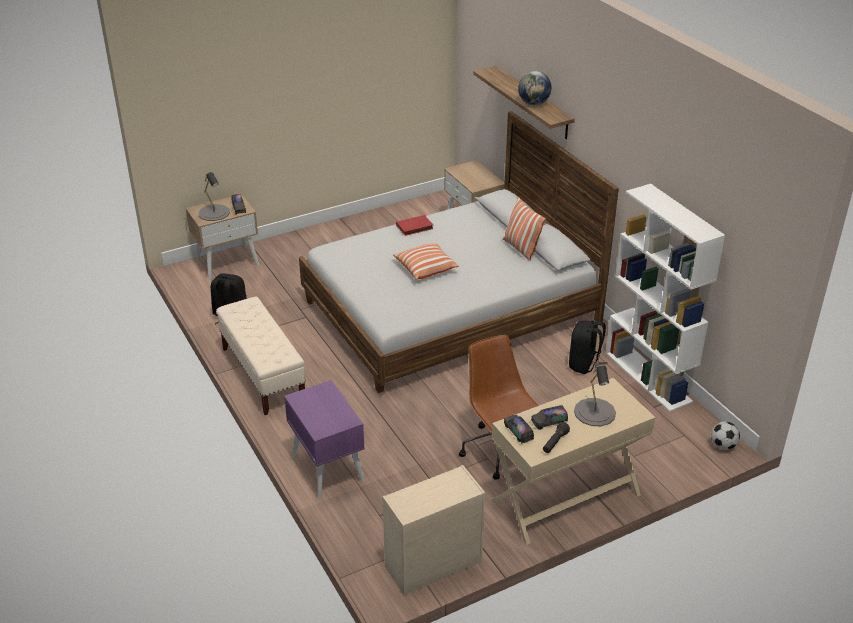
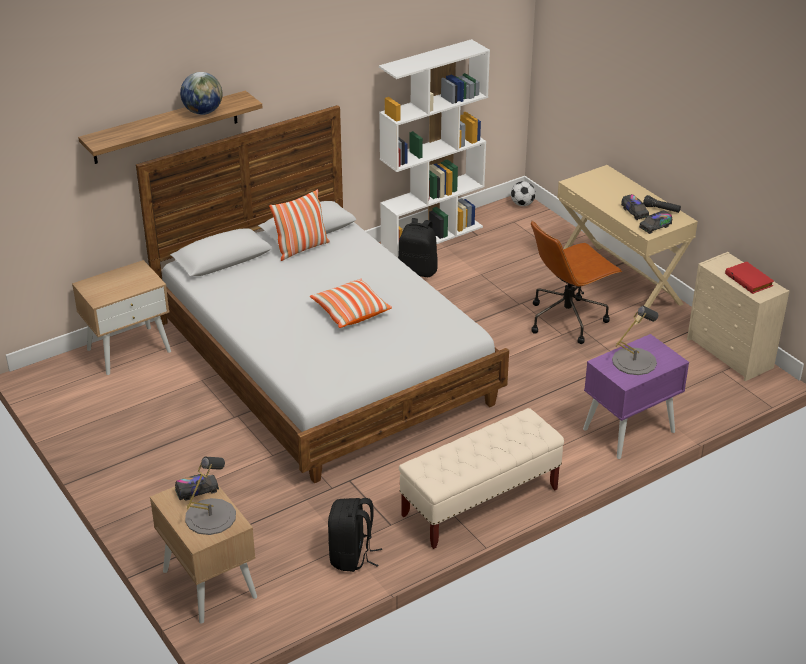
camera: 95 degrees left, 0 degrees up
red book [396,215,434,236] -> red book moved to [725,262,774,294]
grey table lamp [574,365,616,426] -> grey table lamp moved to [612,306,658,375]

